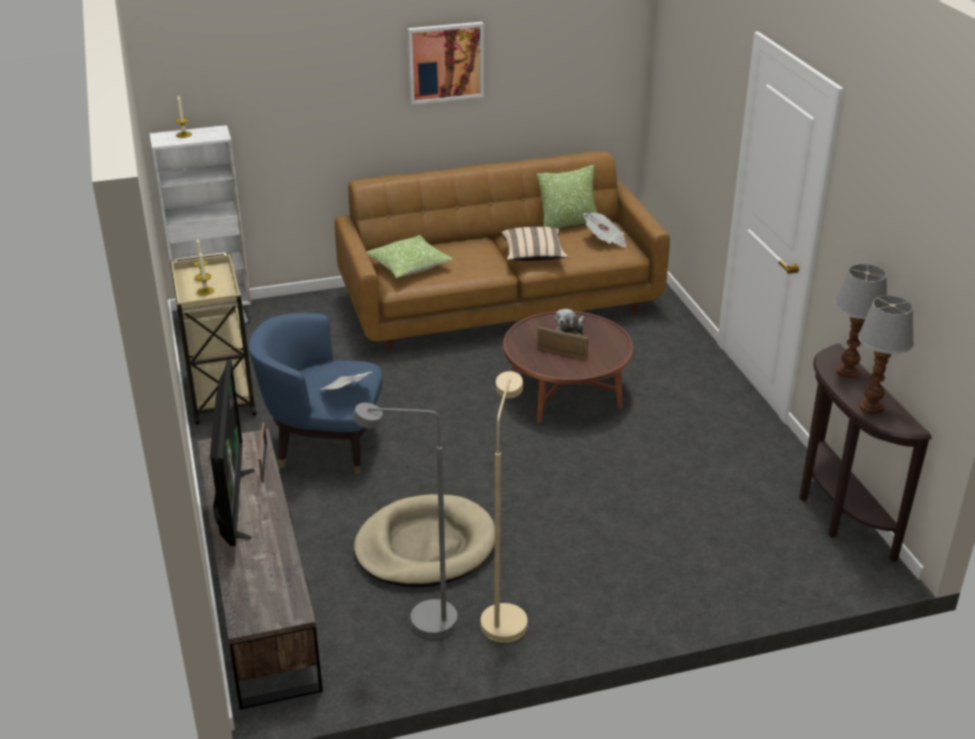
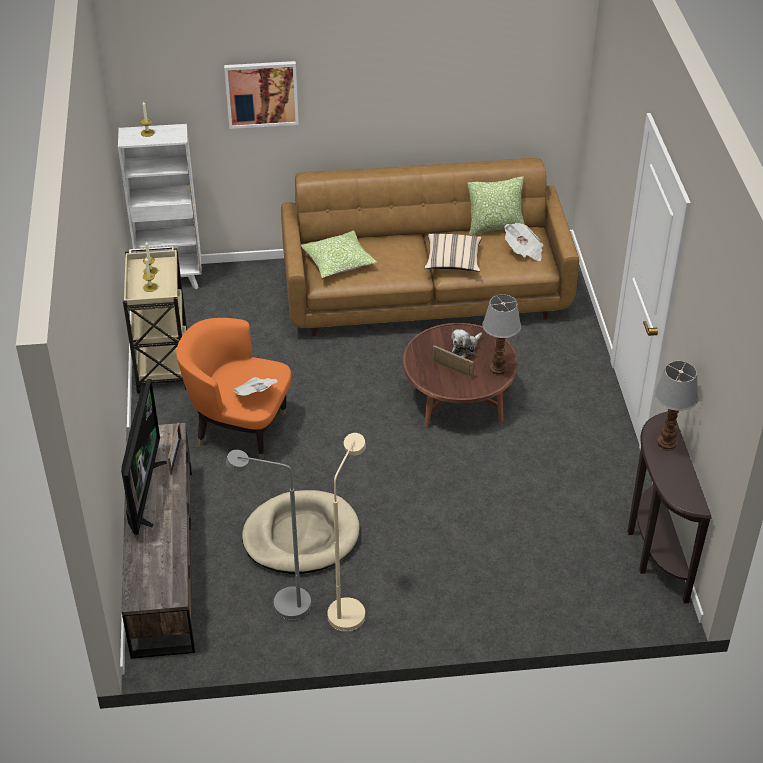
camera: 10 degrees right, 10 degrees up
blue armchair [249,313,383,474] -> orange armchair [176,318,291,459]
picture [408,22,484,105] -> picture moved to [224,61,299,129]
table lamp [858,295,914,415] -> table lamp moved to [482,294,521,375]

